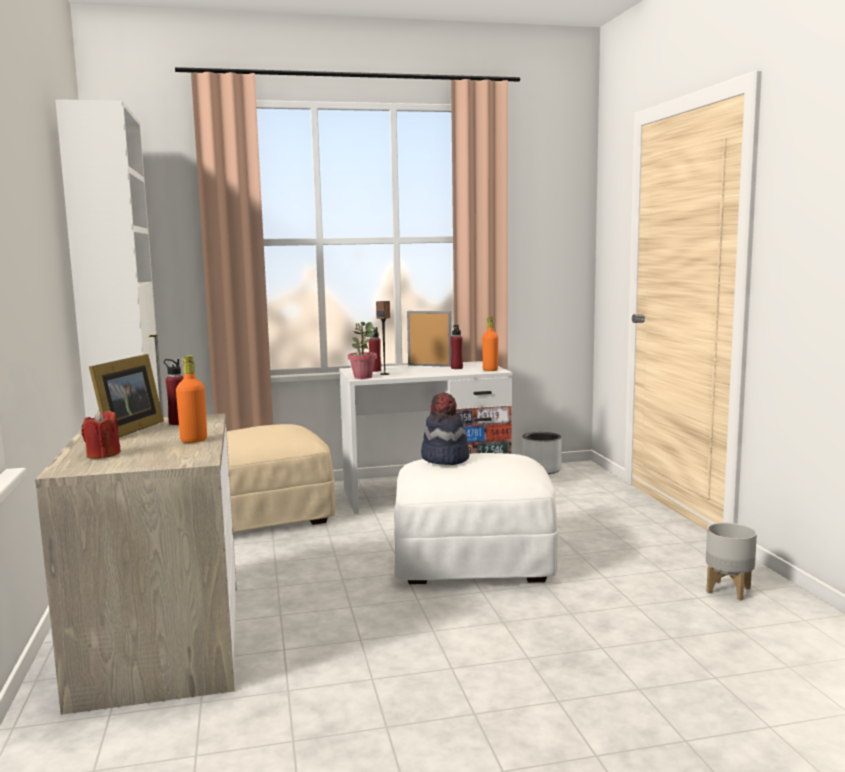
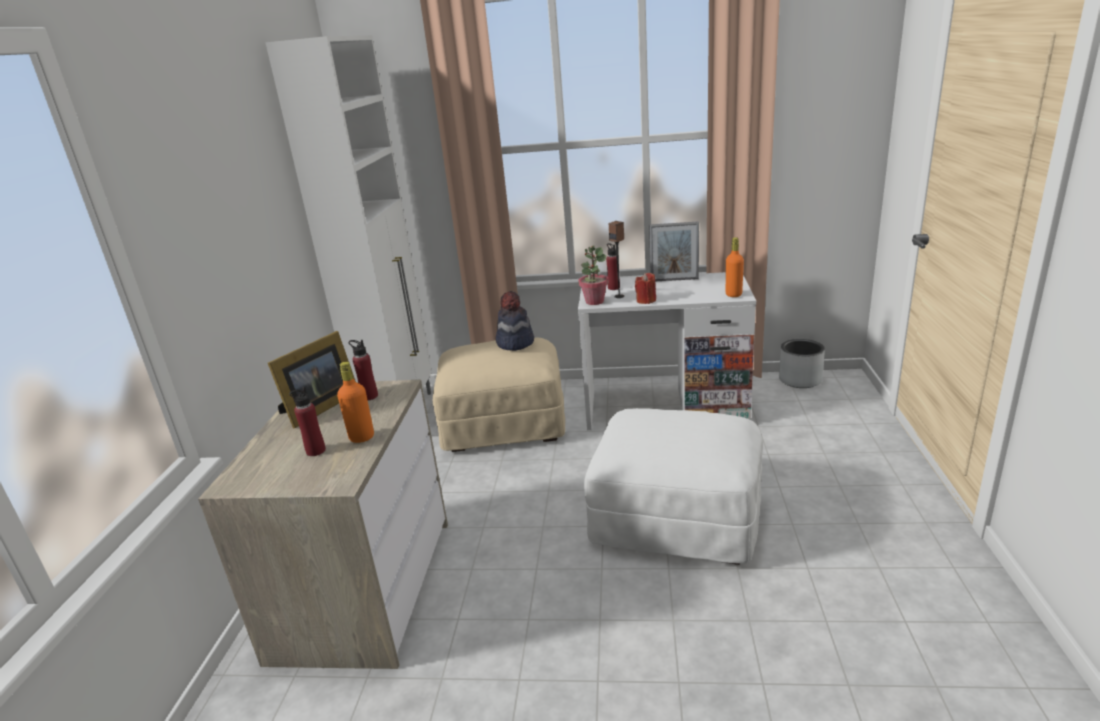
camera: 20 degrees right, 15 degrees up
red candle [82,410,121,459] -> red candle moved to [635,273,656,304]
picture frame [407,311,452,367] -> picture frame turned 150 degrees clockwise [649,221,699,281]
hat [421,392,469,465] -> hat moved to [496,291,534,351]
red bottle [451,324,463,369] -> red bottle moved to [289,386,326,456]
grey planter [706,523,757,600] -> none

